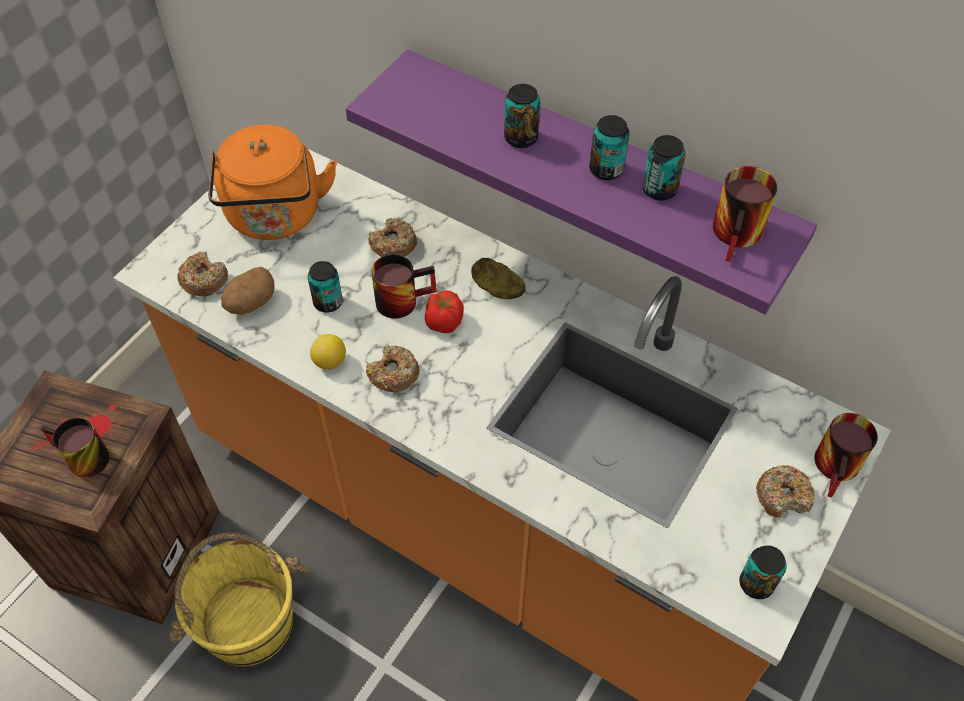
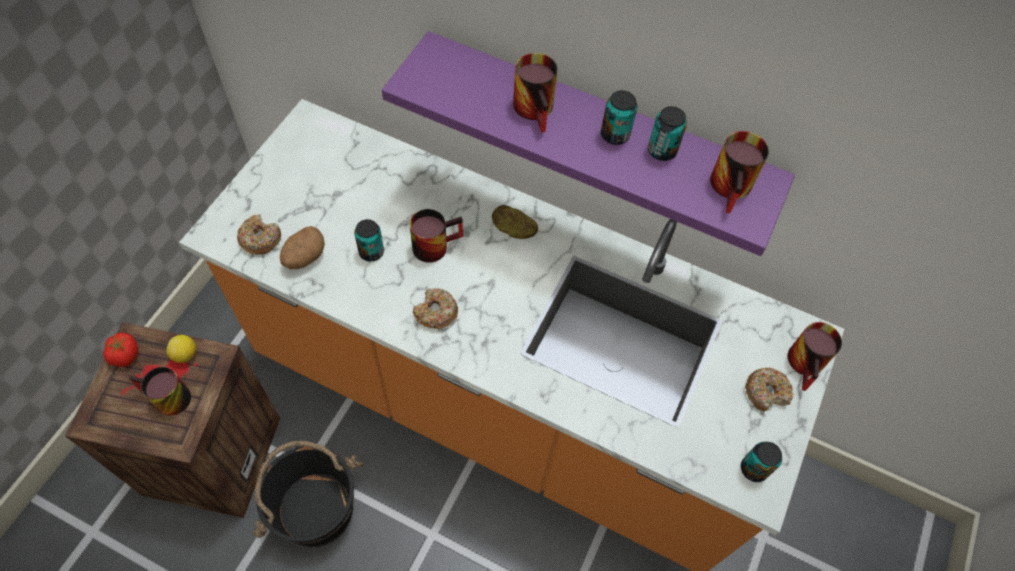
camera: 10 degrees left, 5 degrees up
yellow bucket [168,532,308,667] -> black bucket [253,441,363,547]
orange kettle [208,124,337,240] -> none
lemon [310,334,346,370] -> lemon moved to [166,335,196,363]
donut [368,218,417,257] -> none
tomato [425,290,464,333] -> tomato moved to [103,333,138,367]
can [504,84,540,148] -> mug [513,53,558,133]

